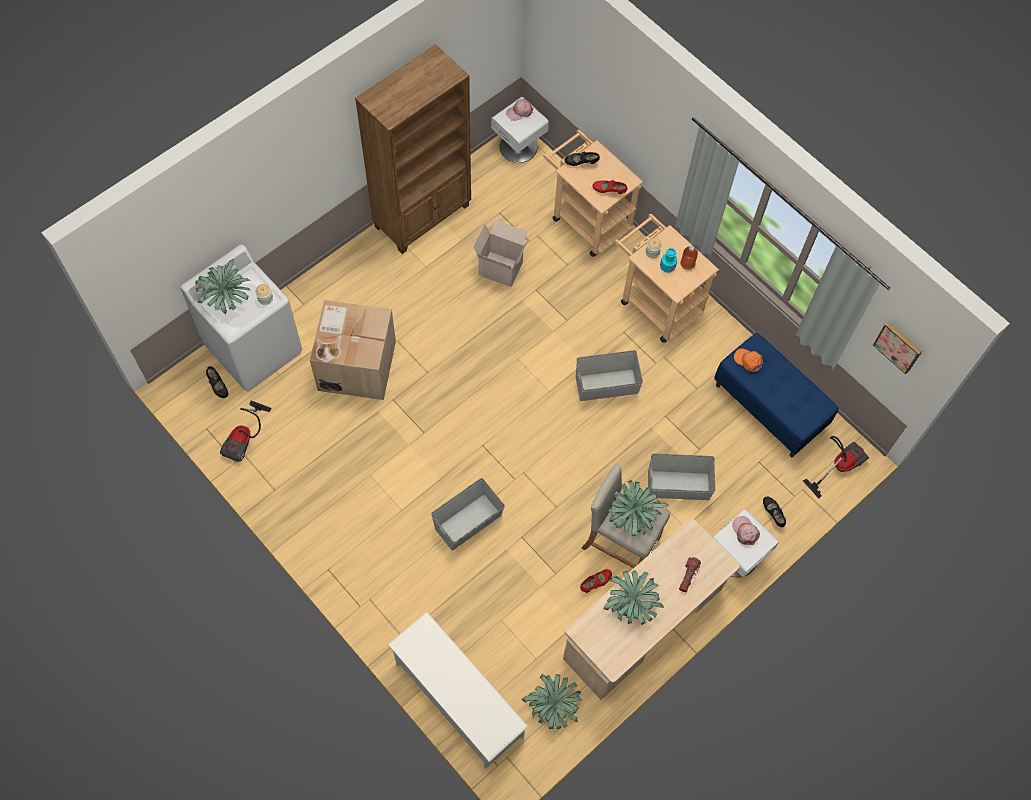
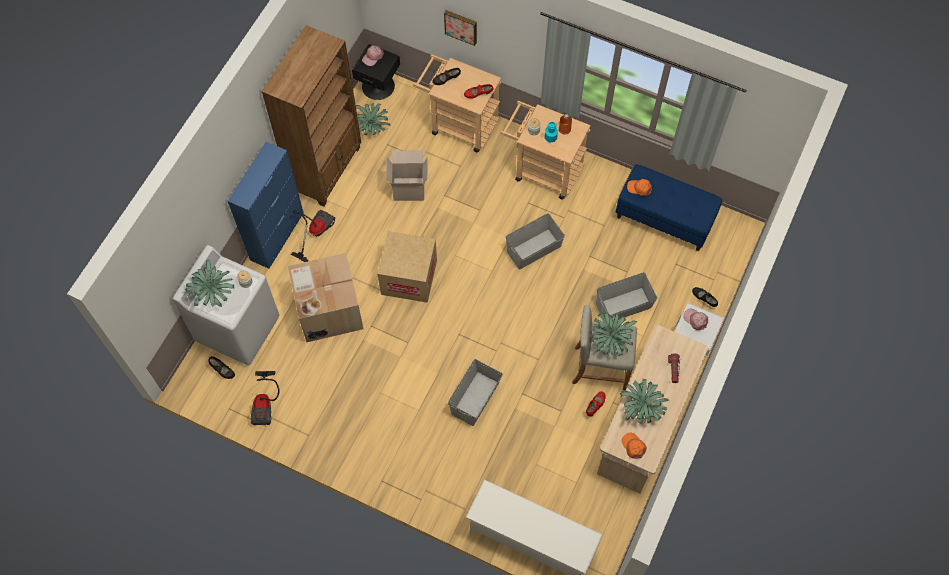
camera: 20 degrees left, 0 degrees up
white nightstand [491,97,549,163] -> black nightstand [352,44,400,100]
potted plant [522,674,582,729] -> potted plant moved to [356,103,391,135]
vacuum cleaner [803,436,869,499] -> vacuum cleaner moved to [291,210,335,262]
picture [873,321,922,374] -> picture moved to [444,10,477,46]
none -> blue cabinet [228,142,304,269]
none -> cardboard box [378,231,437,303]
none -> orange cap [622,433,647,459]

